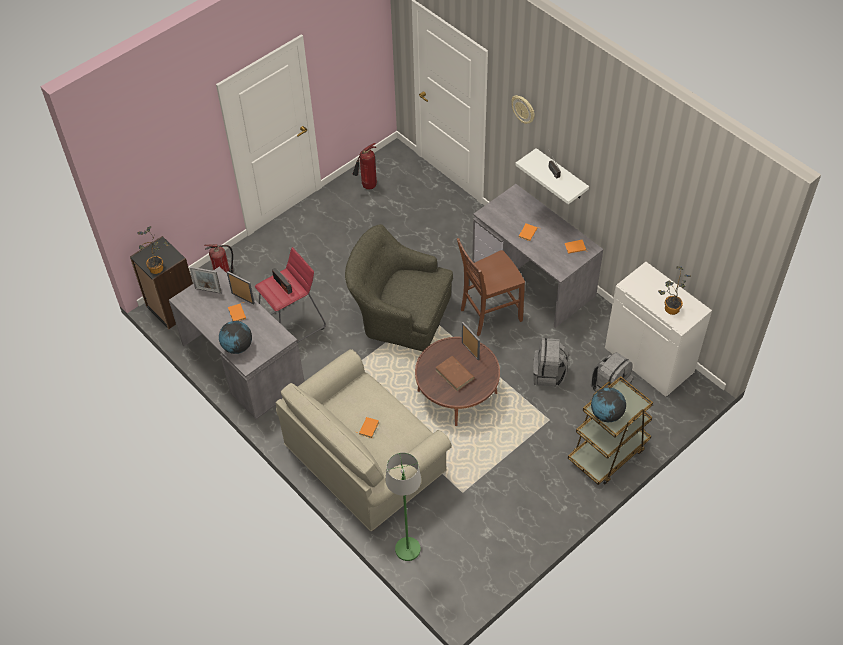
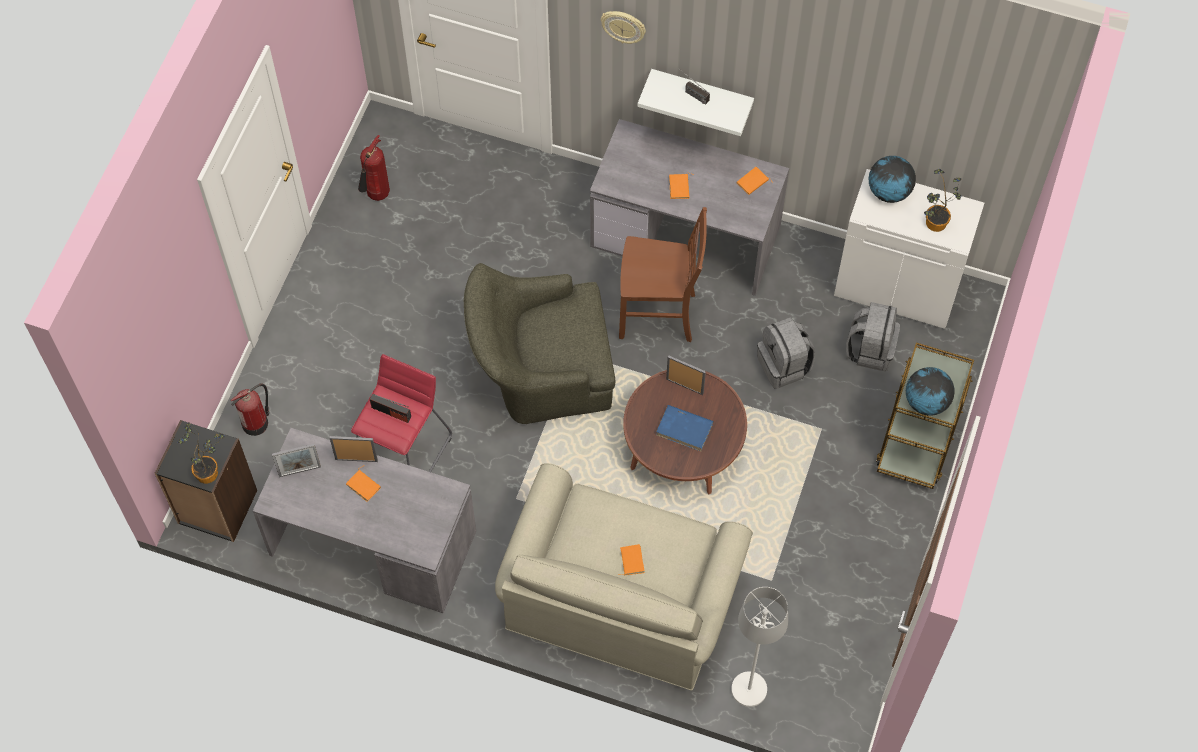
camera: 30 degrees left, 10 degrees up
globe [219,321,252,354] -> globe moved to [869,156,916,203]
green floor lamp [386,452,421,561] -> white floor lamp [731,587,788,707]
brown book [435,356,475,391] -> blue book [656,405,713,451]
brown chair [457,238,525,336] -> brown chair turned 120 degrees counterclockwise [619,207,707,342]

